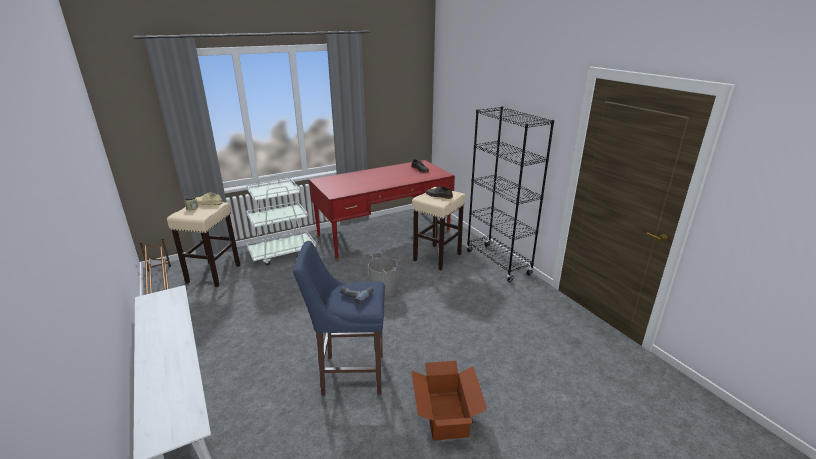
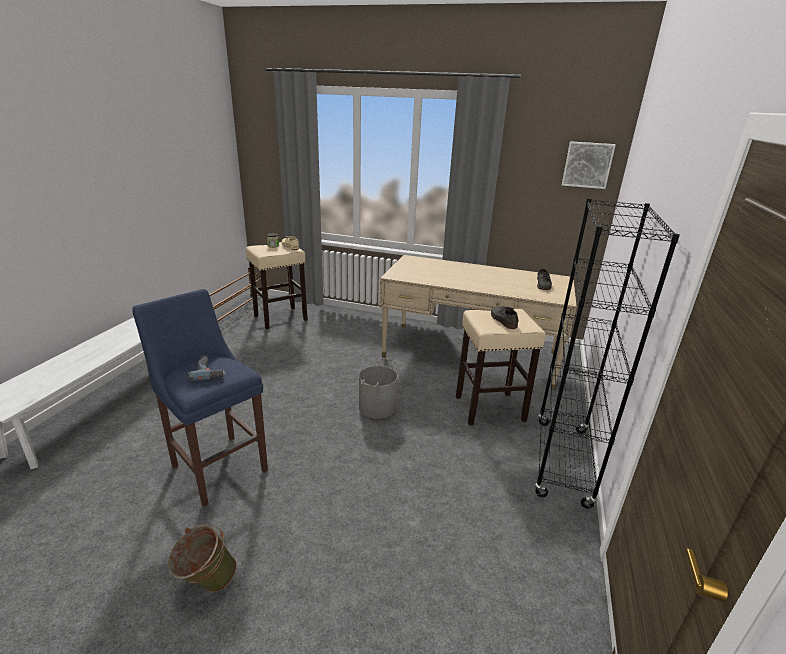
camera: 45 degrees right, 0 degrees up
white cart [246,175,316,265] -> none
red desk [309,160,455,261] -> beige desk [379,255,577,389]
cardboard box [411,361,487,440] -> green bucket [168,524,237,592]
none -> picture [562,141,616,189]

